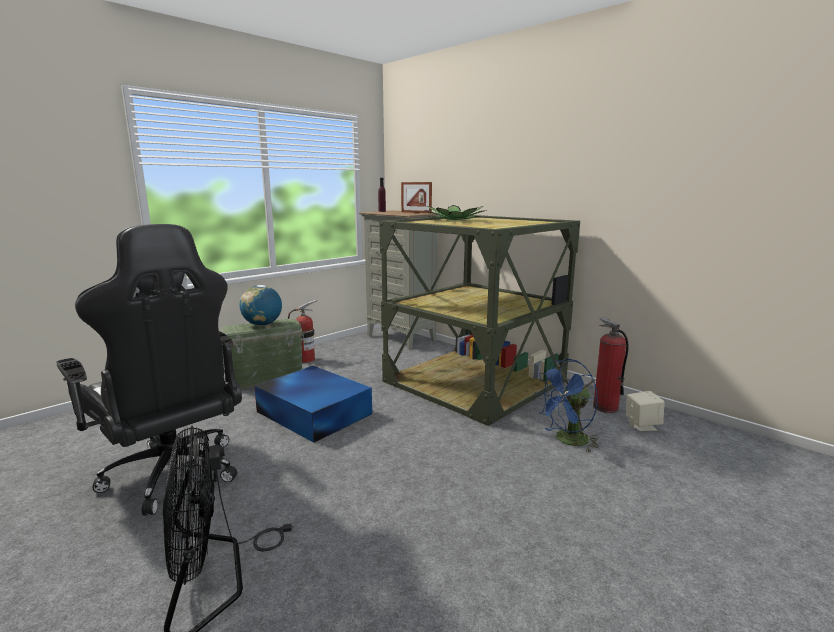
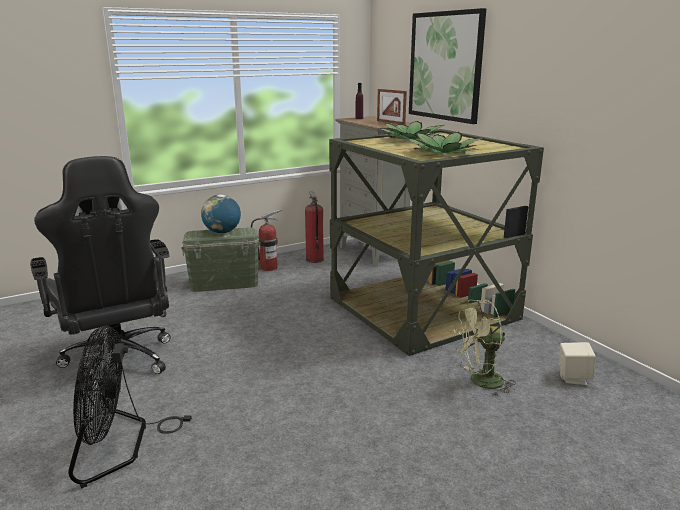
camera: 15 degrees right, 5 degrees up
blue storage box [254,366,372,443] -> none
blue fan [535,359,599,452] -> green fan [454,300,516,396]
fire extinguisher [593,317,628,413] -> fire extinguisher moved to [305,192,324,263]
none -> potted plant [408,132,483,153]
none -> picture [409,8,486,124]

